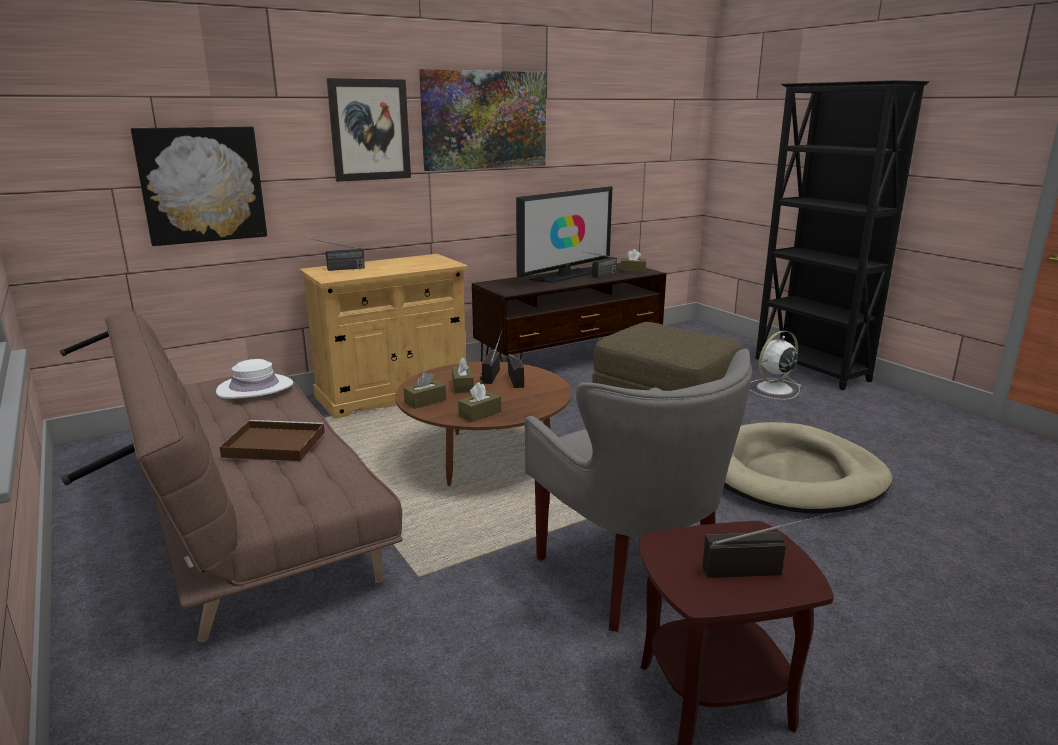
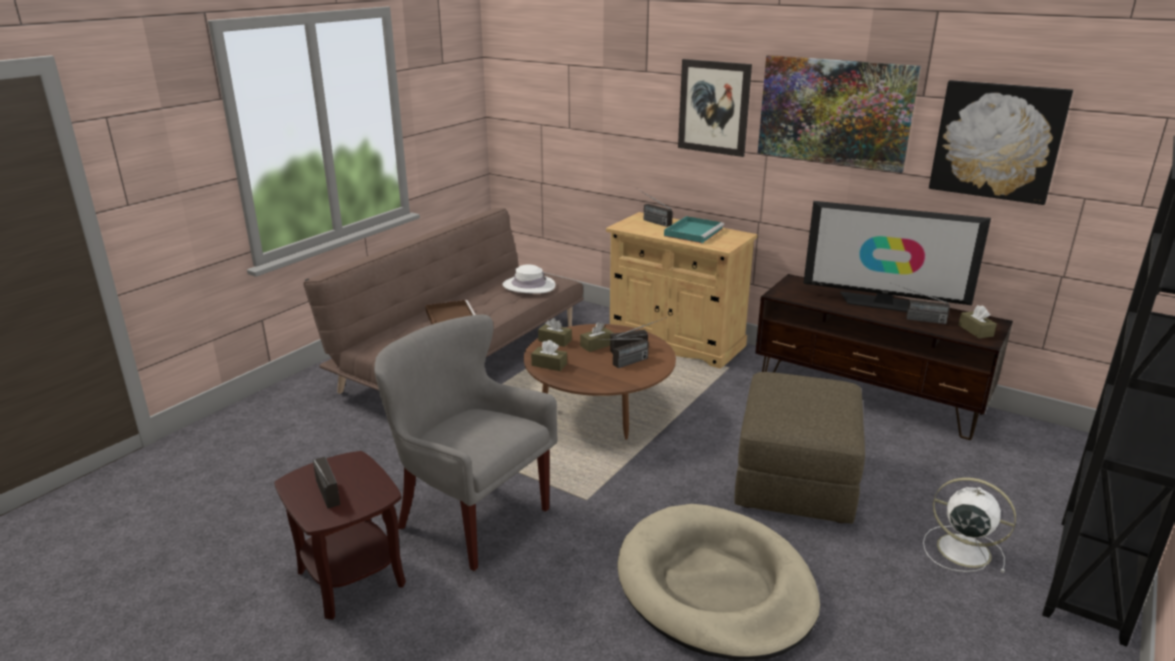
camera: 65 degrees right, 5 degrees up
picture [131,126,267,246] -> picture moved to [929,80,1073,205]
grey armchair [524,349,752,632] -> grey armchair turned 90 degrees clockwise [374,315,557,571]
none -> turquoise tray [664,216,724,243]

